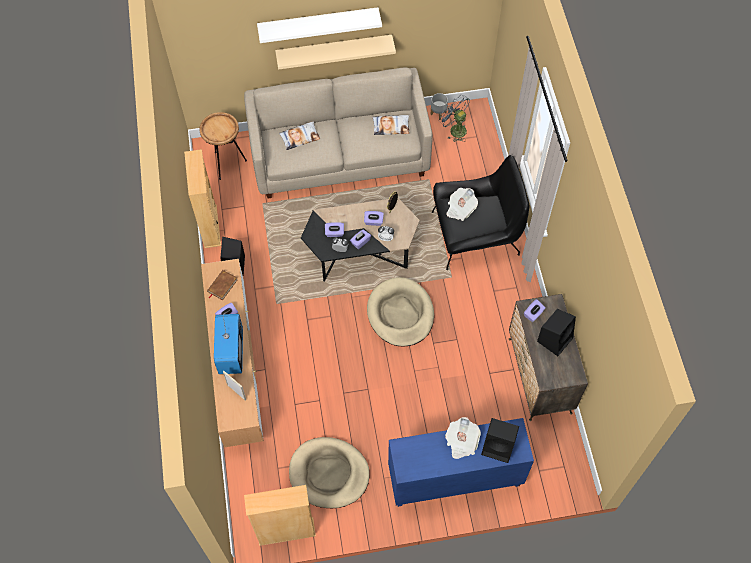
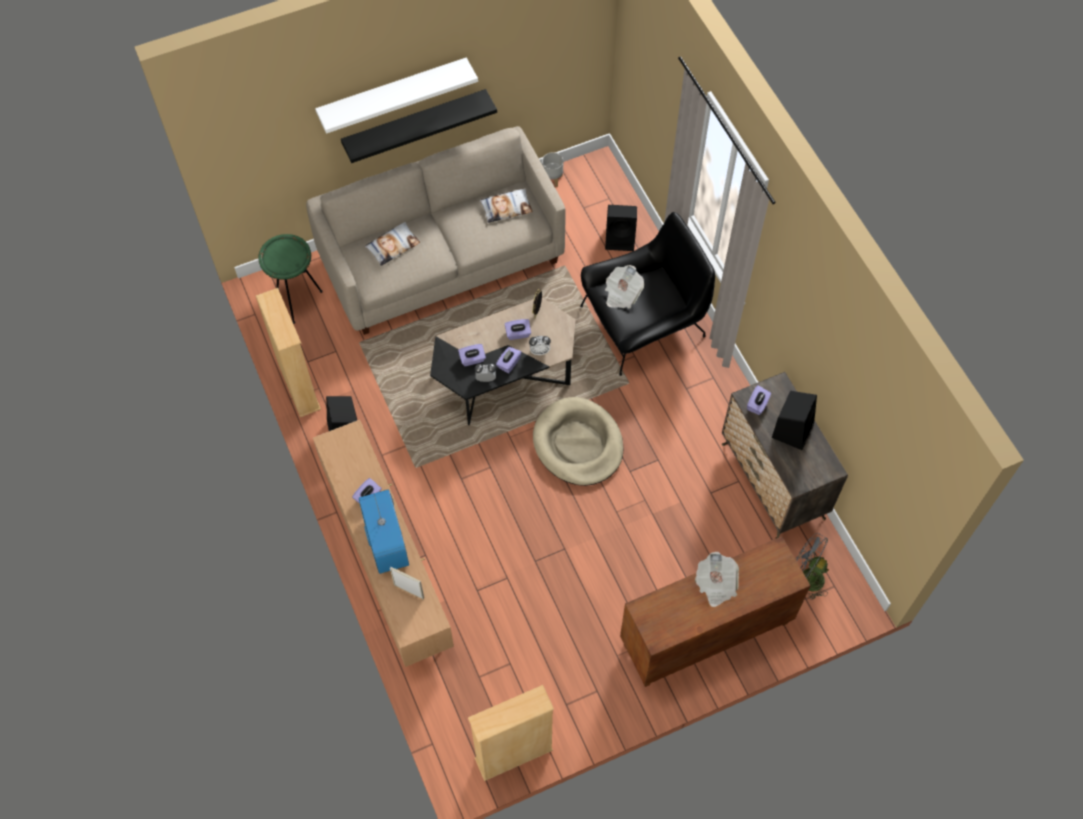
camera: 15 degrees left, 0 degrees up
brown side table [200,112,247,180] -> green side table [258,234,322,324]
brown book [207,270,237,300] -> none
beige shelf [275,35,396,70] -> black shelf [341,89,497,163]
beige dog bed [289,437,370,508] -> none
blue cabinet [388,418,534,507] -> brown cabinet [620,536,811,687]
grey fan [439,95,470,142] -> grey fan moved to [795,533,829,600]
black speaker [481,418,519,463] -> black speaker moved to [605,205,637,251]

